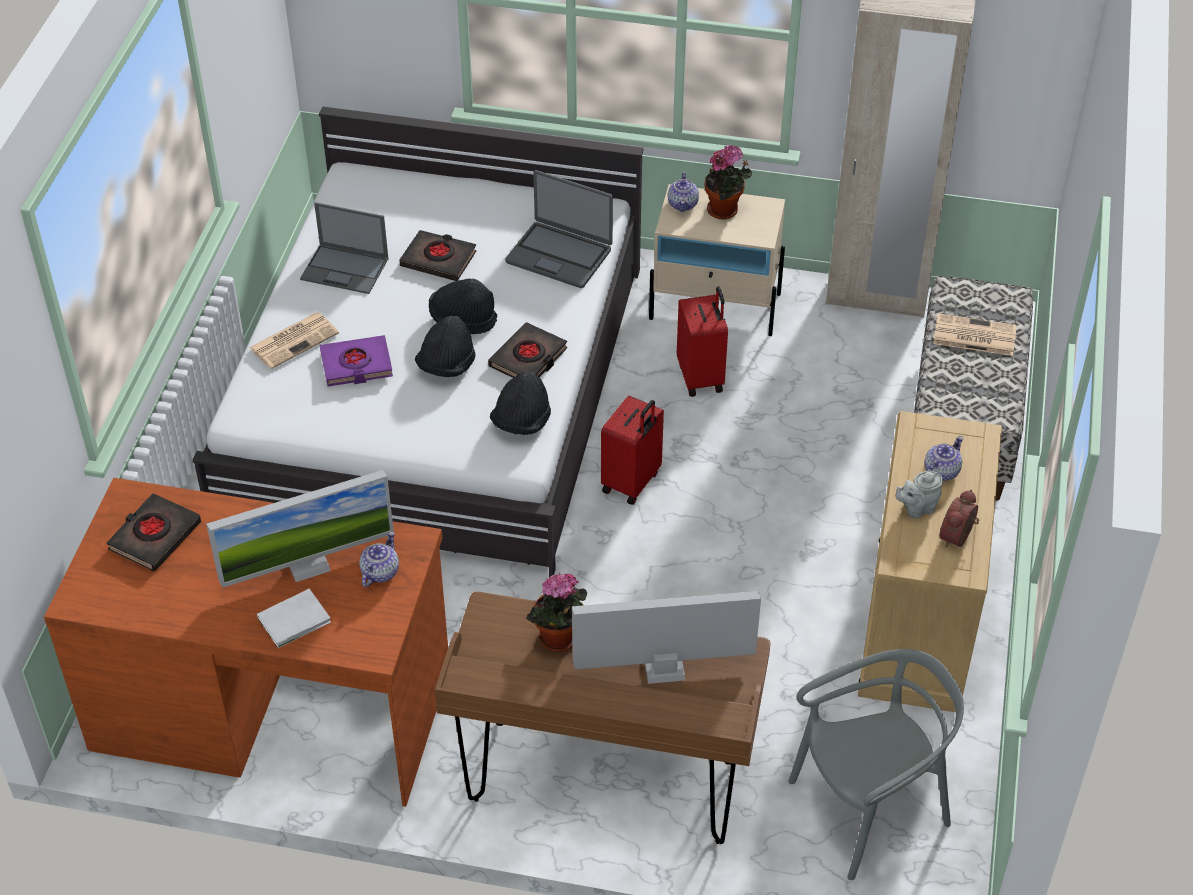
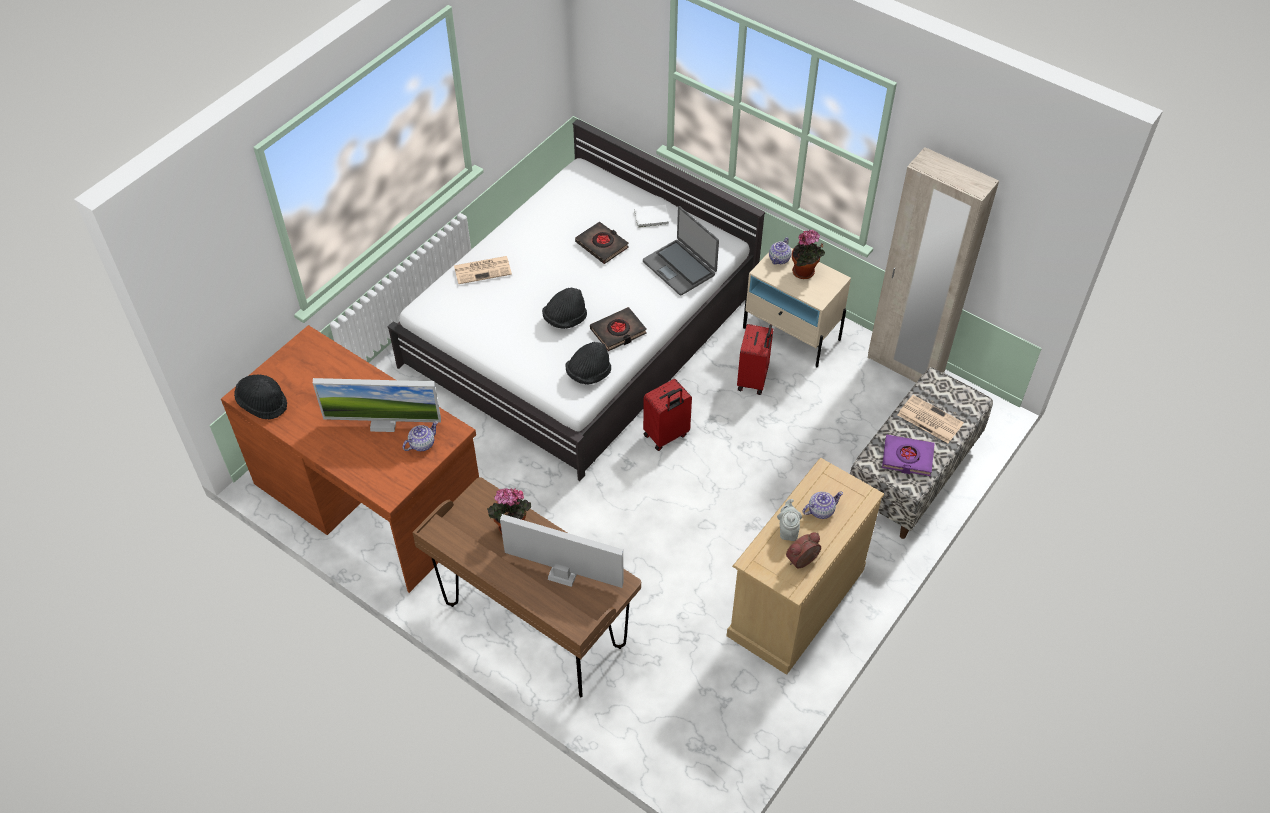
camera: 25 degrees right, 5 degrees up
black book [107,493,201,571] -> none
white book [257,589,331,648] -> white book moved to [634,205,670,228]
laptop [300,202,389,294] -> none
purple book [320,335,393,387] -> purple book moved to [882,435,935,476]
black hat [429,278,497,334] -> black hat moved to [234,374,287,419]
grey chair [788,649,964,880] -> none
grey teapot [895,471,943,518] -> grey teapot turned 90 degrees clockwise [777,499,802,541]

